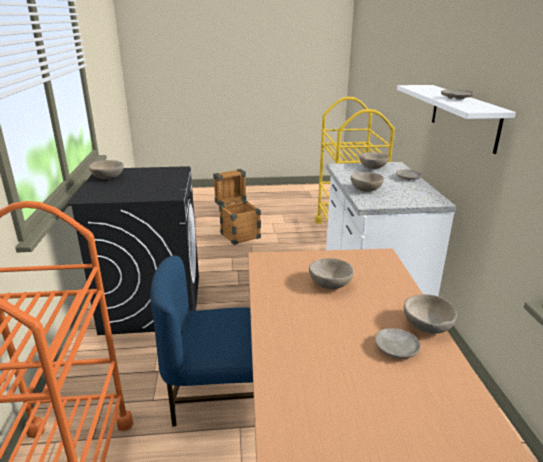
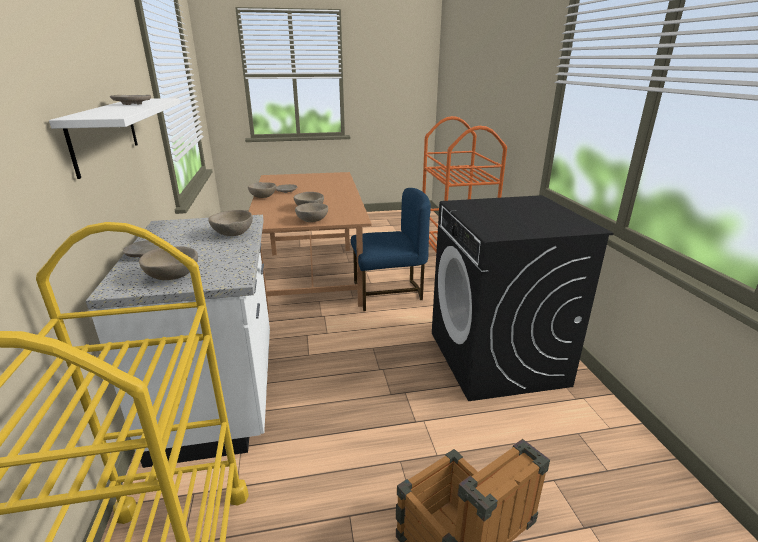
camera: 175 degrees right, 0 degrees up
beige bowl [89,160,124,179] -> beige bowl moved to [295,203,328,222]

